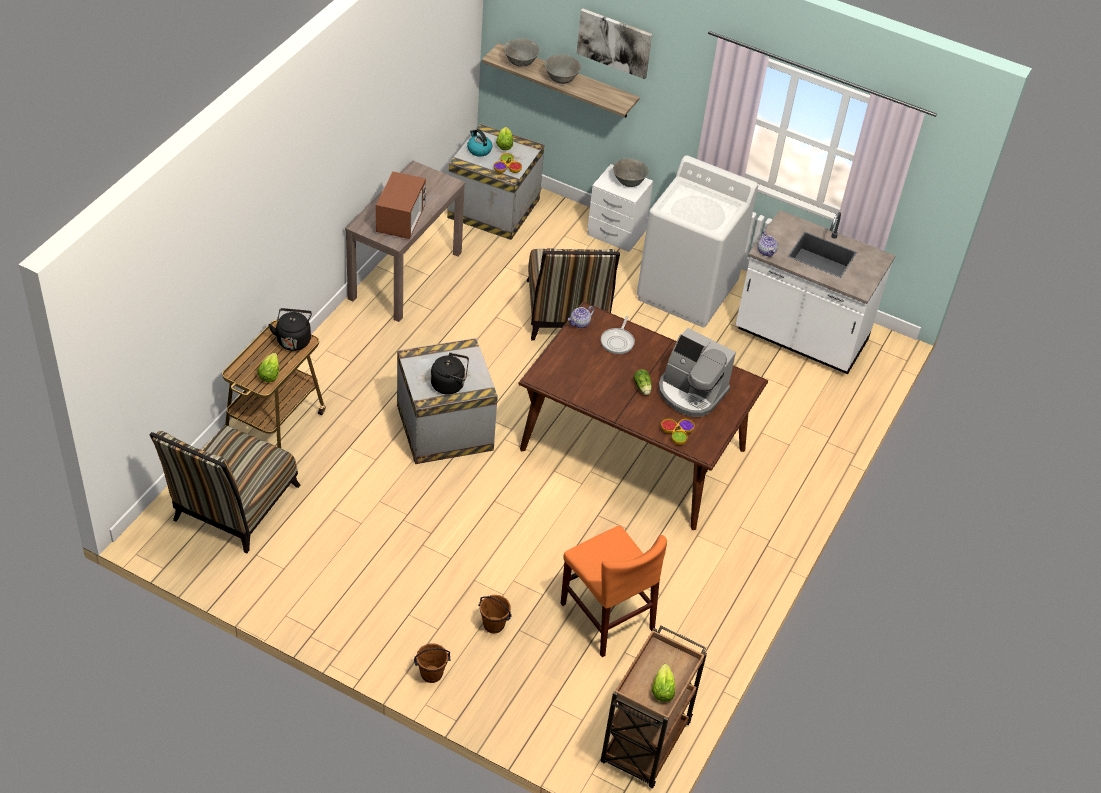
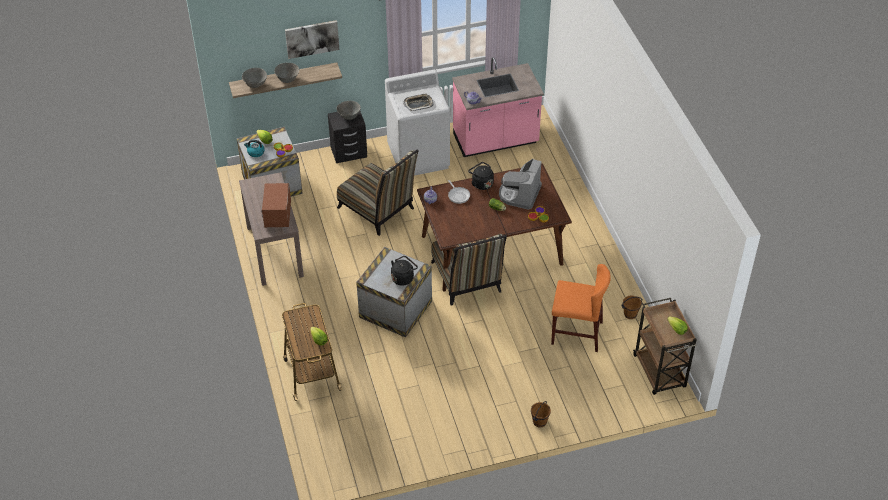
camera: 40 degrees left, 0 degrees up
chair [149,425,300,553] -> chair moved to [431,234,507,305]
black kettle [268,308,312,351] -> black kettle moved to [468,162,494,190]
microwave [376,171,426,239] -> microwave turned 150 degrees counterclockwise [262,183,291,227]
brown bucket [478,595,512,633] -> brown bucket moved to [621,296,643,319]
white nightstand [587,164,653,252] -> black nightstand [328,111,367,163]
coffee machine [658,328,736,417] -> coffee machine turned 120 degrees clockwise [499,159,542,210]
white counter [736,210,896,374] -> pink counter [452,57,544,157]
none -> tray [403,93,434,111]

